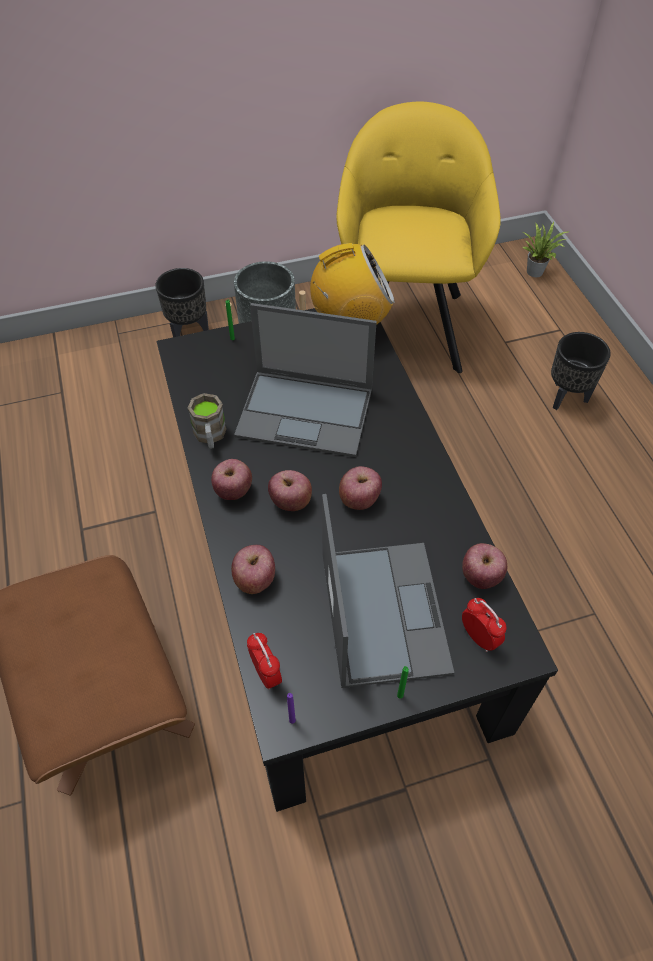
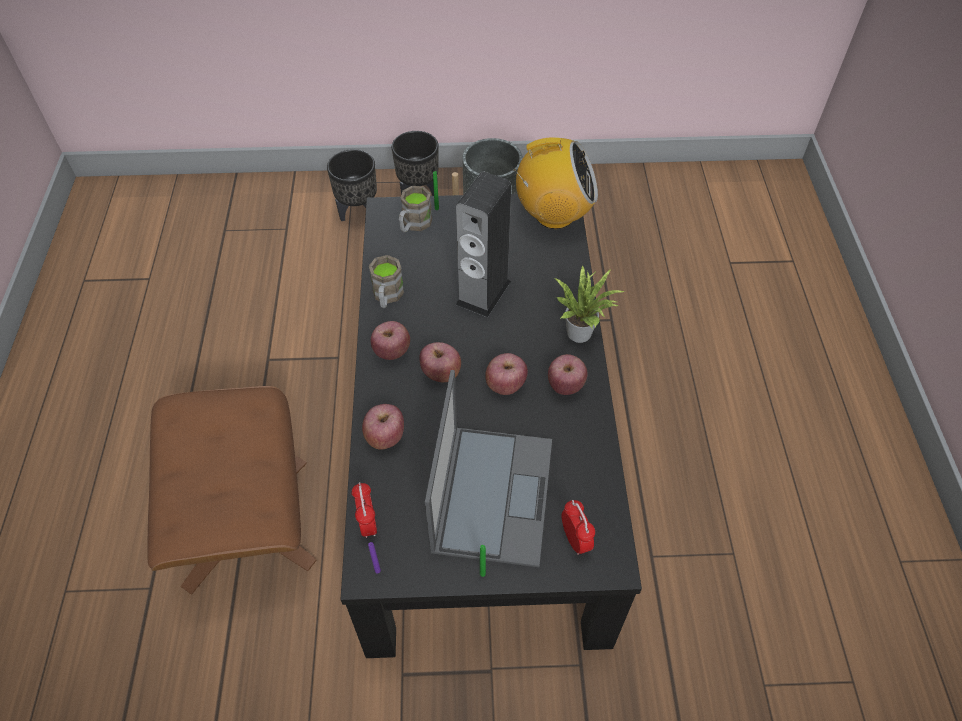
camera: 15 degrees right, 0 degrees up
laptop [234,303,377,457] -> speaker [456,172,511,317]
yellow armchair [336,101,501,373] -> none
apple [462,543,507,589] -> apple moved to [548,354,587,395]
potted plant [522,222,568,277] -> potted plant moved to [554,265,625,343]
black planter [551,332,611,410] -> black planter moved to [327,149,377,221]
none -> brown mug [399,186,432,233]

